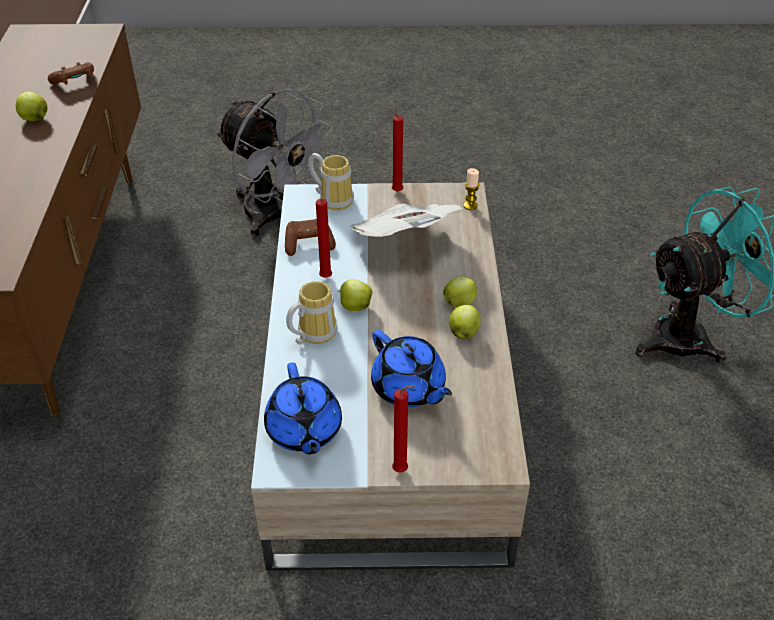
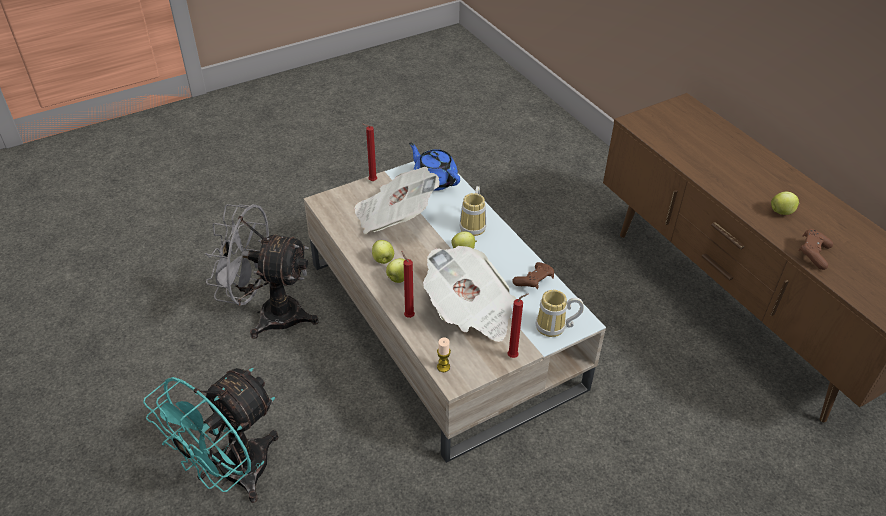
camera: 150 degrees right, 0 degrees up
grey fan [216,89,333,237] -> grey fan moved to [205,204,319,339]
red candle [316,198,332,278] -> red candle moved to [401,251,415,318]
blue teapot [371,330,452,408] -> newspaper [354,167,440,234]

